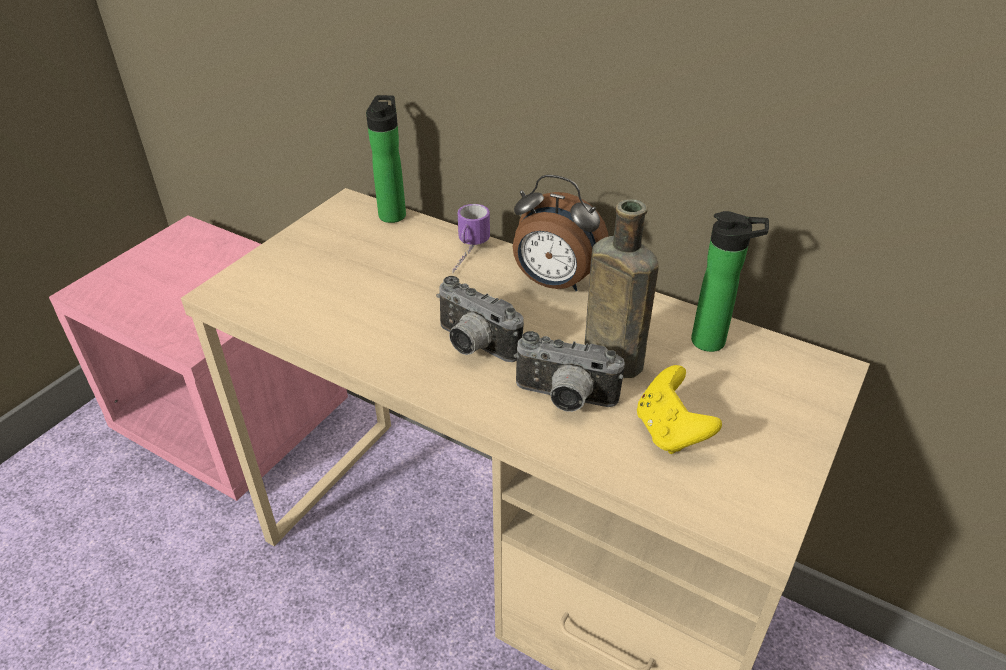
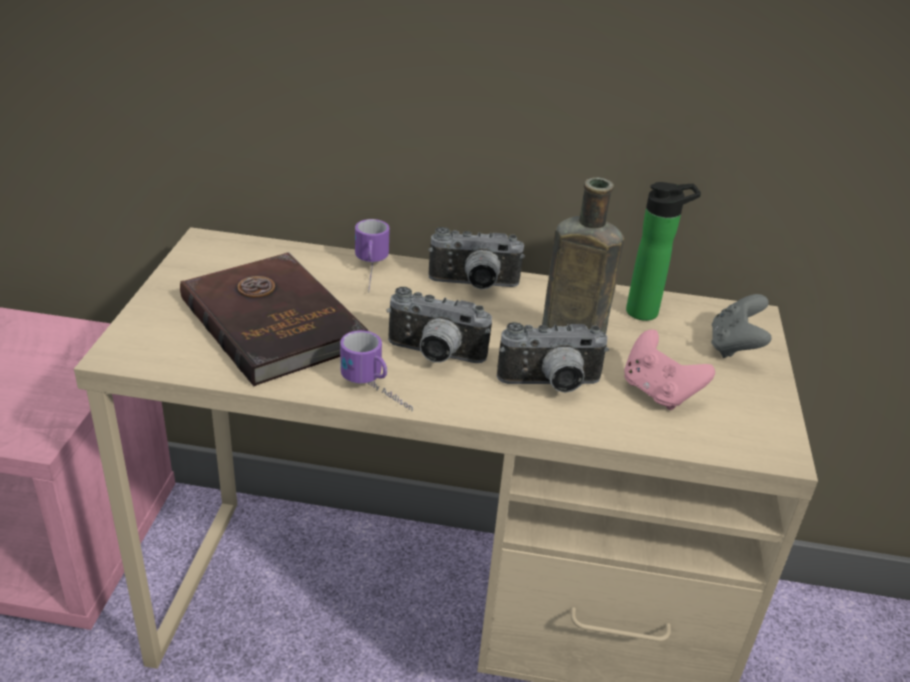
camera: 25 degrees left, 5 degrees down
bottle [366,95,406,223] -> none
alarm clock [513,175,608,291] -> camera [428,227,525,289]
yellow game controller [637,365,722,454] -> pink game controller [624,329,715,410]
none -> brown book [180,252,369,386]
none -> mug [340,330,413,411]
none -> grey game controller [711,294,772,358]

